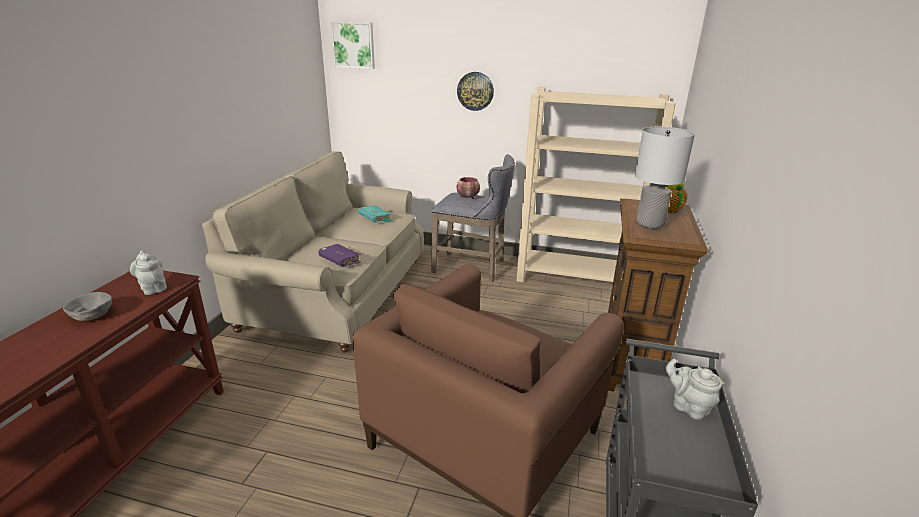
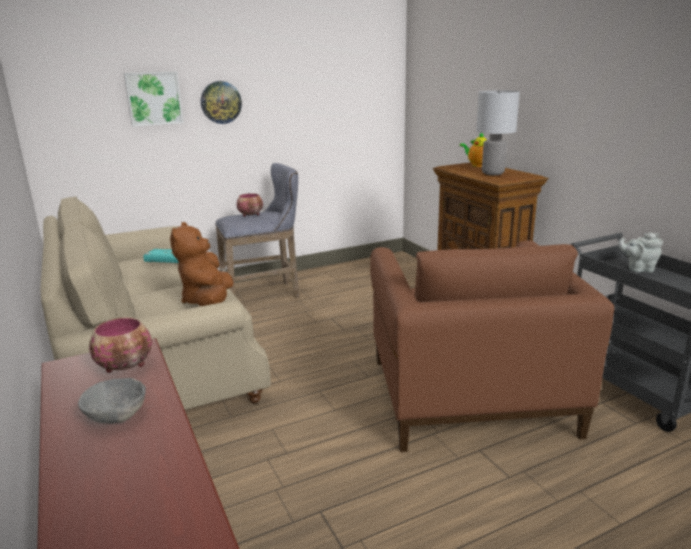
camera: 40 degrees left, 5 degrees down
grey teapot [130,250,167,295] -> bowl [89,317,152,373]
purple book [318,244,361,267] -> brown plush toy [170,222,234,306]
picture [331,21,375,69] -> picture moved to [124,72,184,127]
beige bookcase [517,87,676,282] -> none

